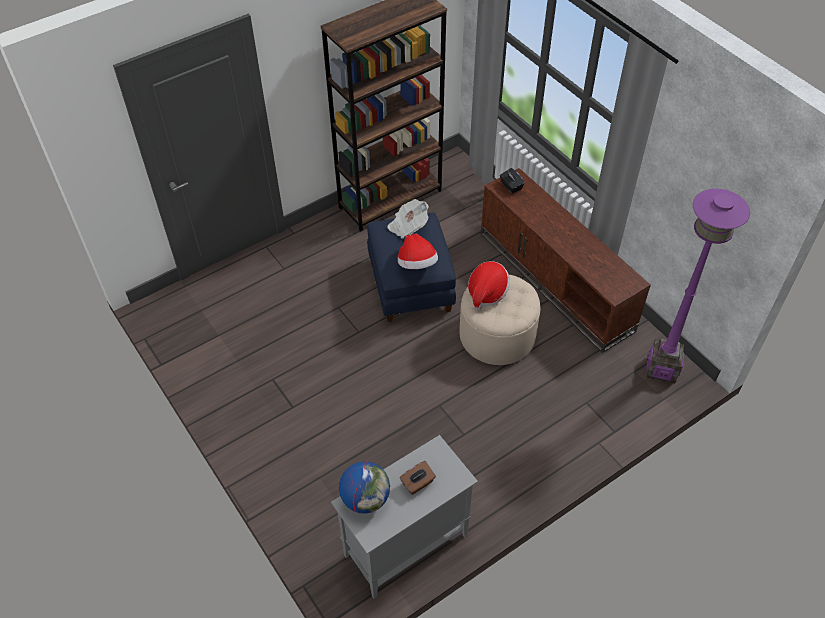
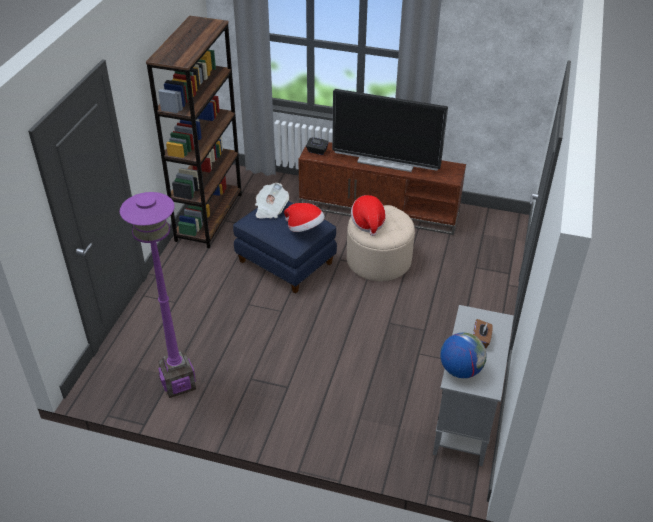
camera: 40 degrees left, 10 degrees down
purple floor lamp [646,189,750,384] -> purple floor lamp moved to [120,192,196,398]
none -> television [332,89,448,172]

